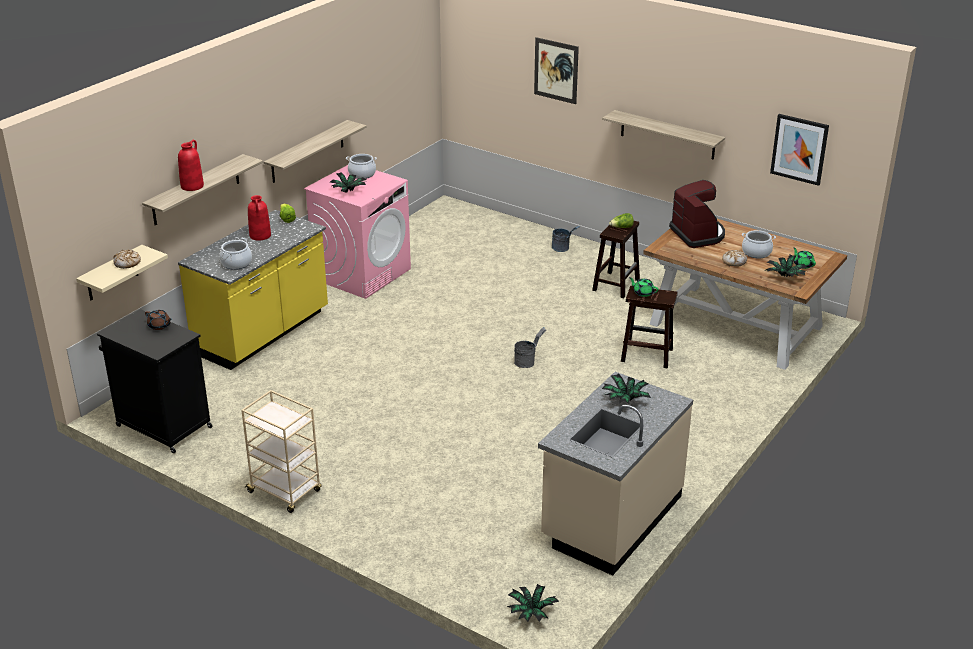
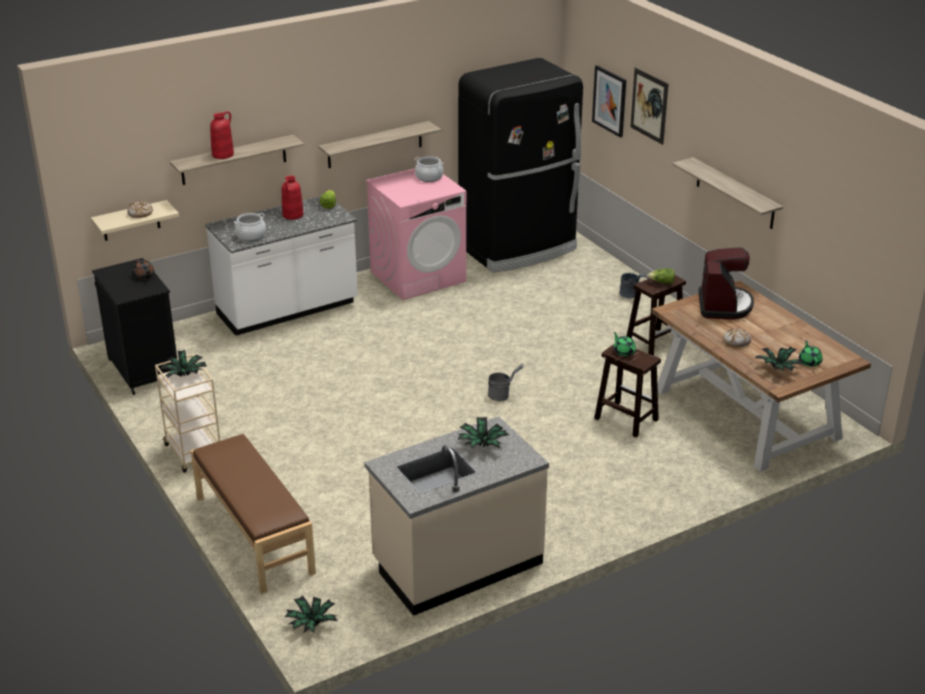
camera: 25 degrees right, 0 degrees up
yellow counter [178,210,328,370] -> white counter [205,196,358,336]
potted plant [330,172,367,193] -> potted plant moved to [160,350,207,378]
cooking pot [742,230,776,258] -> none
picture [770,114,829,186] -> picture moved to [592,65,626,138]
none -> brown bench [191,434,316,594]
none -> black fridge [458,58,583,273]

